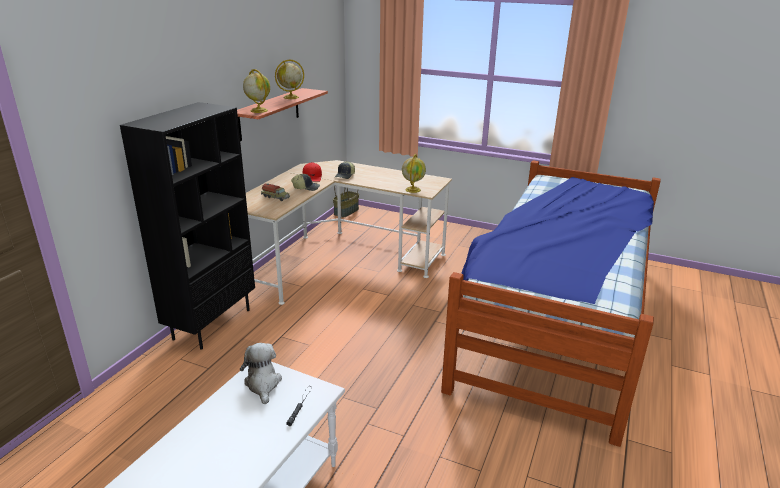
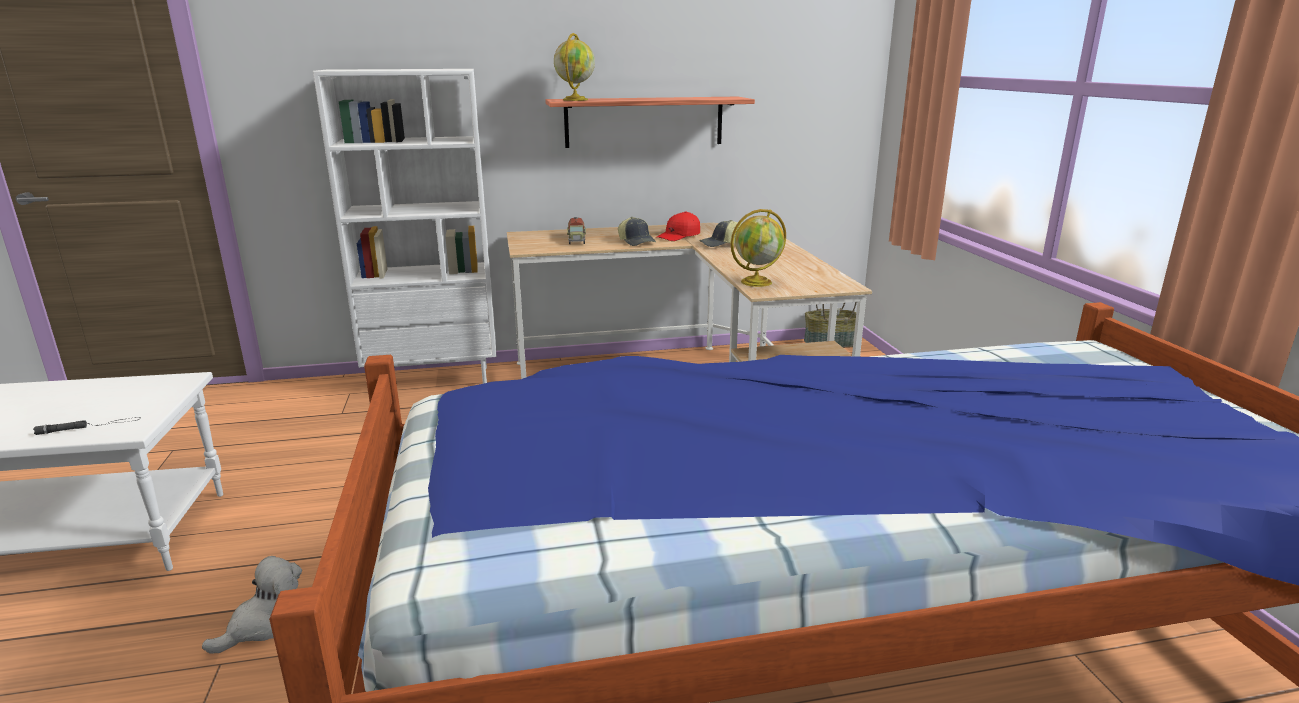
camera: 55 degrees right, 5 degrees down
black bookcase [120,102,255,350] -> white bookcase [313,69,496,384]
plush toy [240,343,282,405] -> plush toy moved to [202,556,302,654]
globe [275,60,304,99] -> none

